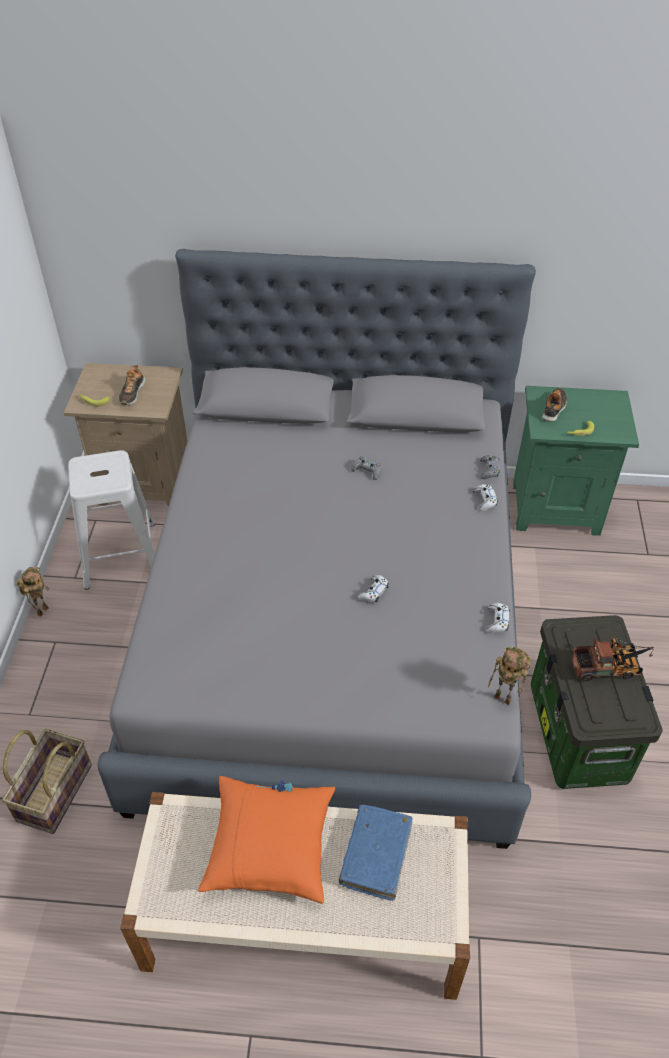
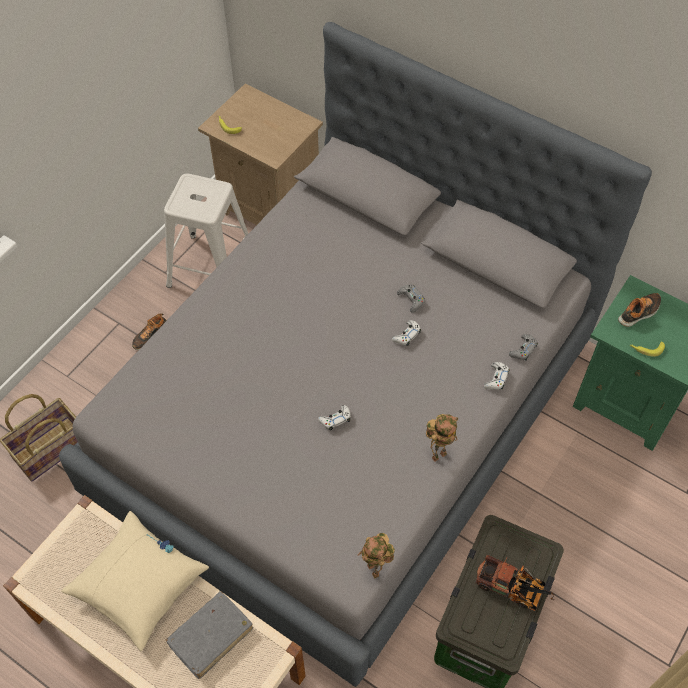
camera: 30 degrees right, 10 degrees up
toy robot [17,567,49,617] -> toy robot moved to [426,414,458,462]
shoe [119,365,146,405] -> shoe moved to [132,313,167,350]
orange pillow [198,776,335,904] -> beige pillow [61,511,209,651]
blue book [339,805,413,901] -> grey book [166,591,253,679]
white game controller [486,603,510,633] -> white game controller moved to [392,320,421,346]

